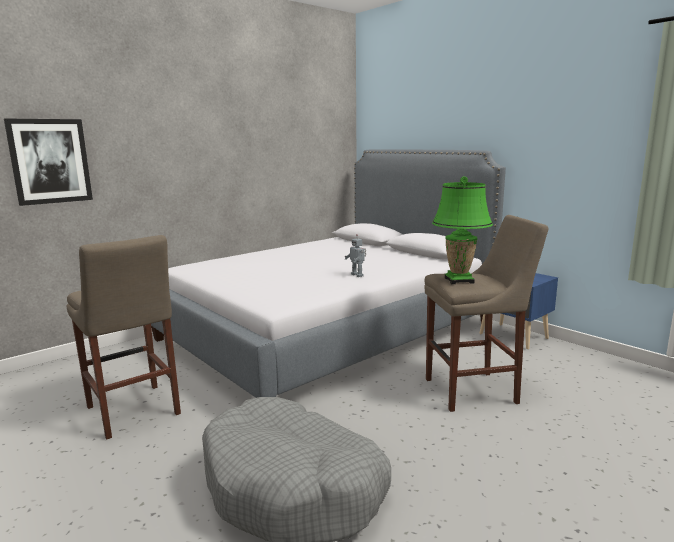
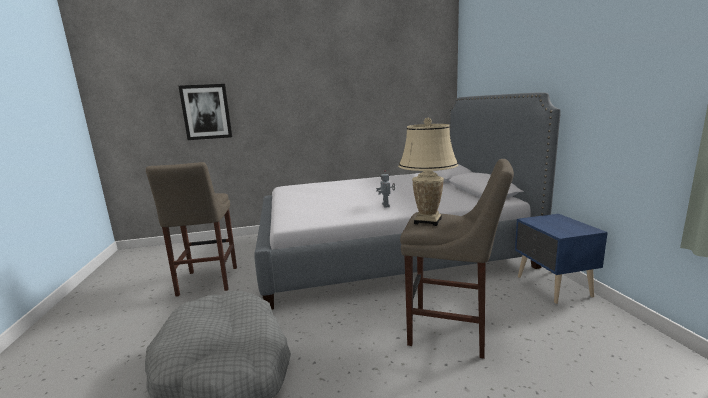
camera: 30 degrees right, 0 degrees up
green table lamp [432,176,493,284] -> beige table lamp [398,118,458,226]

